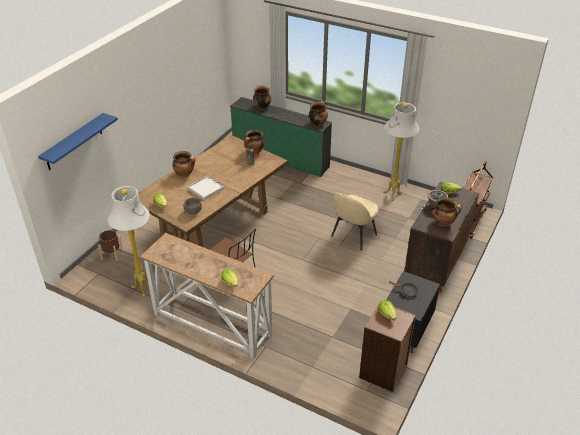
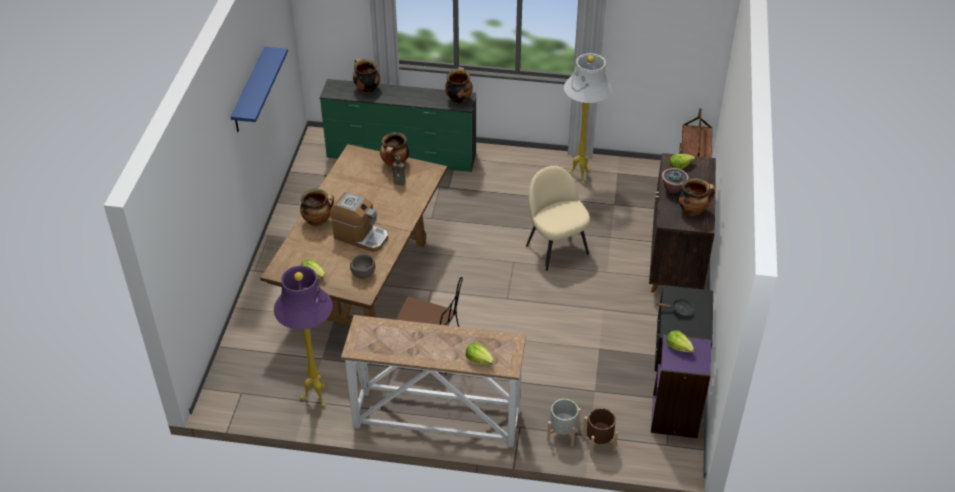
camera: 20 degrees left, 5 degrees up
blue shelf [38,113,118,170] -> blue shelf moved to [231,47,288,132]
brown planter [98,230,123,261] -> brown planter moved to [583,408,618,456]
white floor lamp [107,186,150,297] -> purple floor lamp [274,266,333,407]
white tray [188,176,224,200] -> coffee machine [330,192,388,252]
beige chair [331,192,379,251] -> beige chair turned 135 degrees clockwise [526,166,590,271]
brown bookcase [359,304,416,392] -> purple bookcase [651,333,711,438]
none -> grey planter [547,399,580,447]

